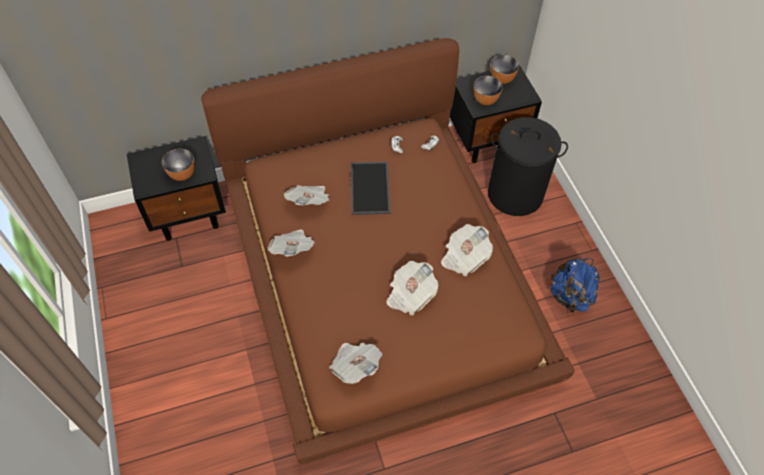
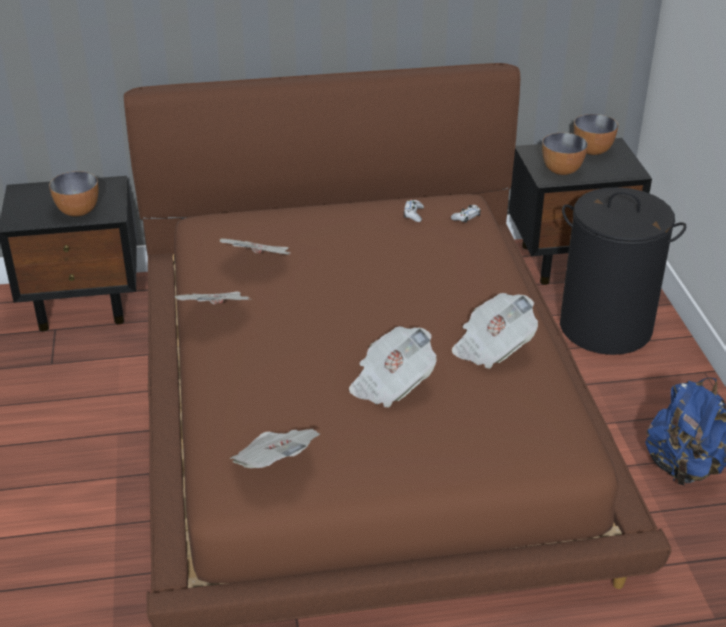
camera: 10 degrees right, 20 degrees down
tray [351,162,391,215] -> none

